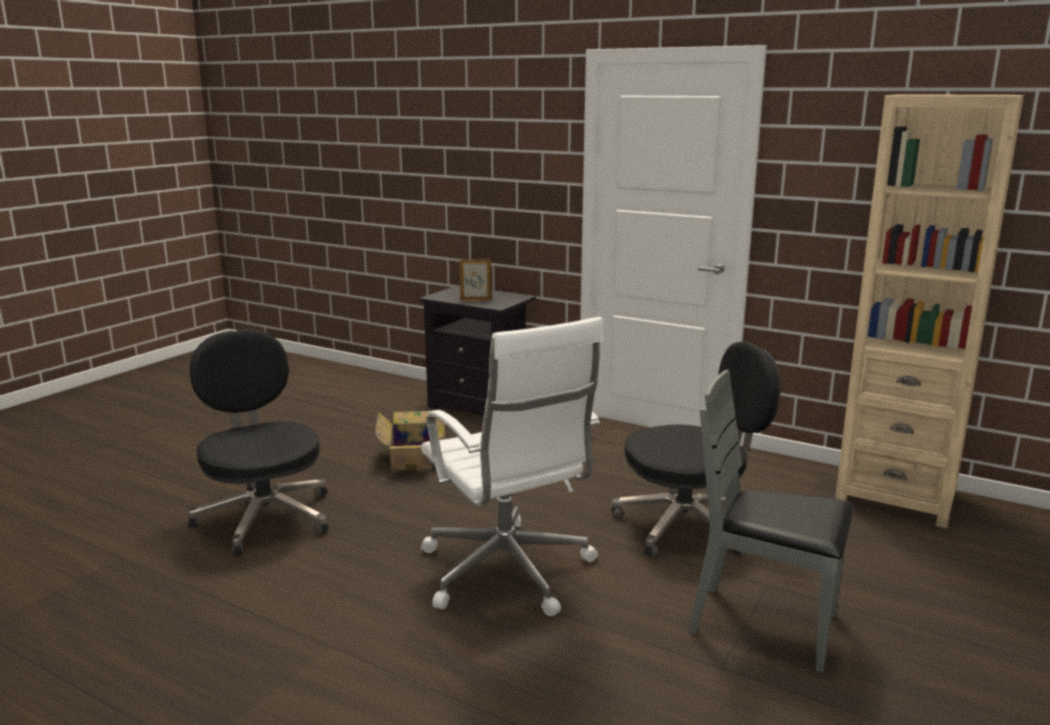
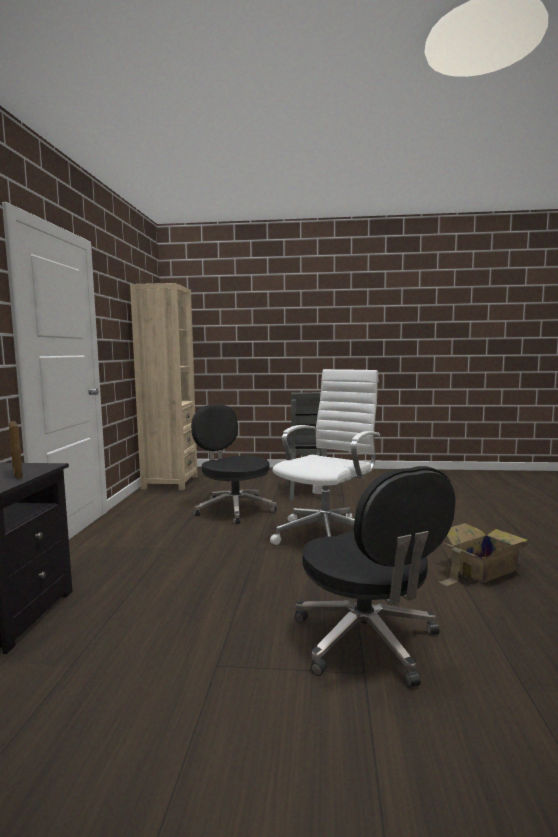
camera: 115 degrees left, 10 degrees down
black office chair [188,329,328,556] -> black office chair turned 60 degrees counterclockwise [295,466,456,687]
cardboard box [375,410,445,471] -> cardboard box moved to [439,523,529,587]

